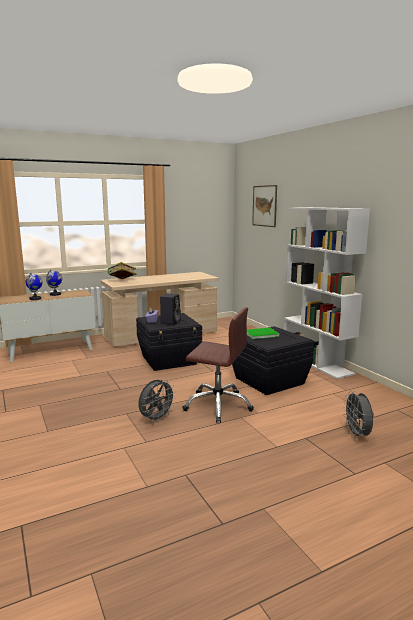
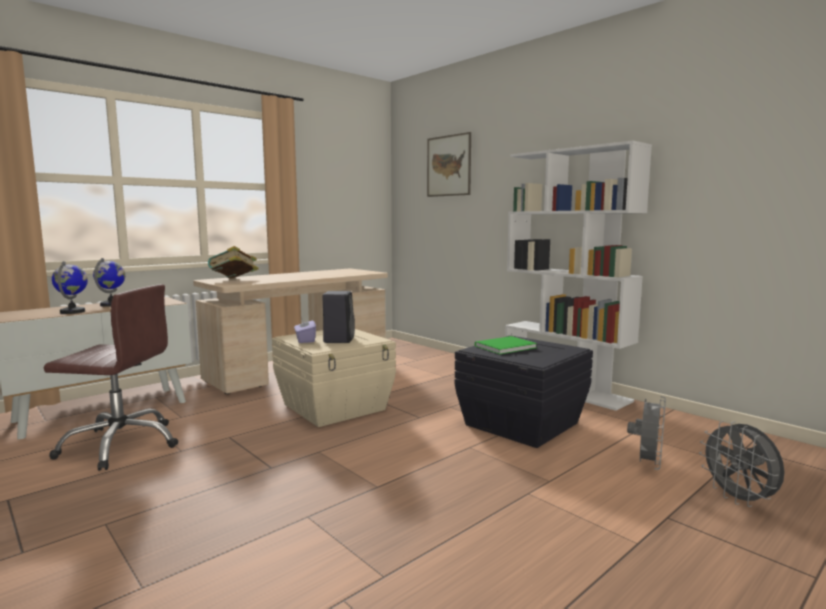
camera: 15 degrees left, 5 degrees down
black storage box [136,313,202,371] -> beige storage box [272,329,396,427]
grey fan [138,380,176,423] -> grey fan moved to [627,396,666,470]
brown office chair [182,307,254,423] -> brown office chair moved to [44,284,178,471]

